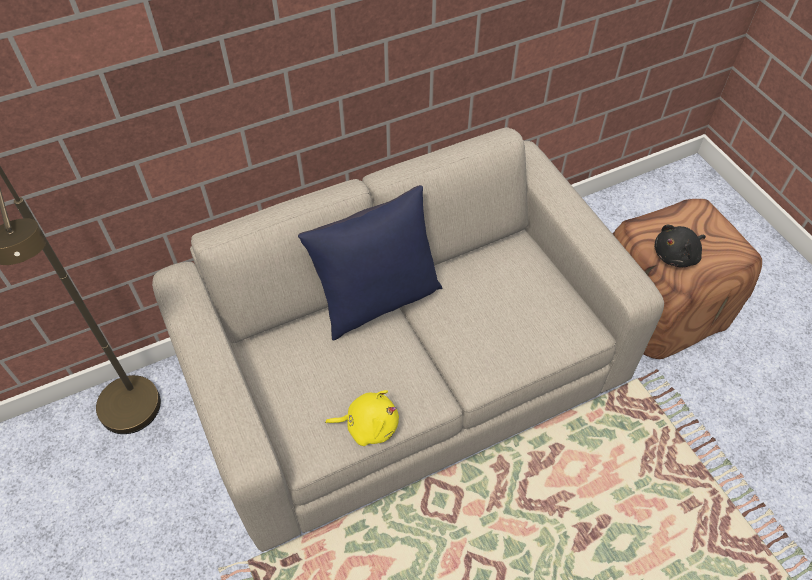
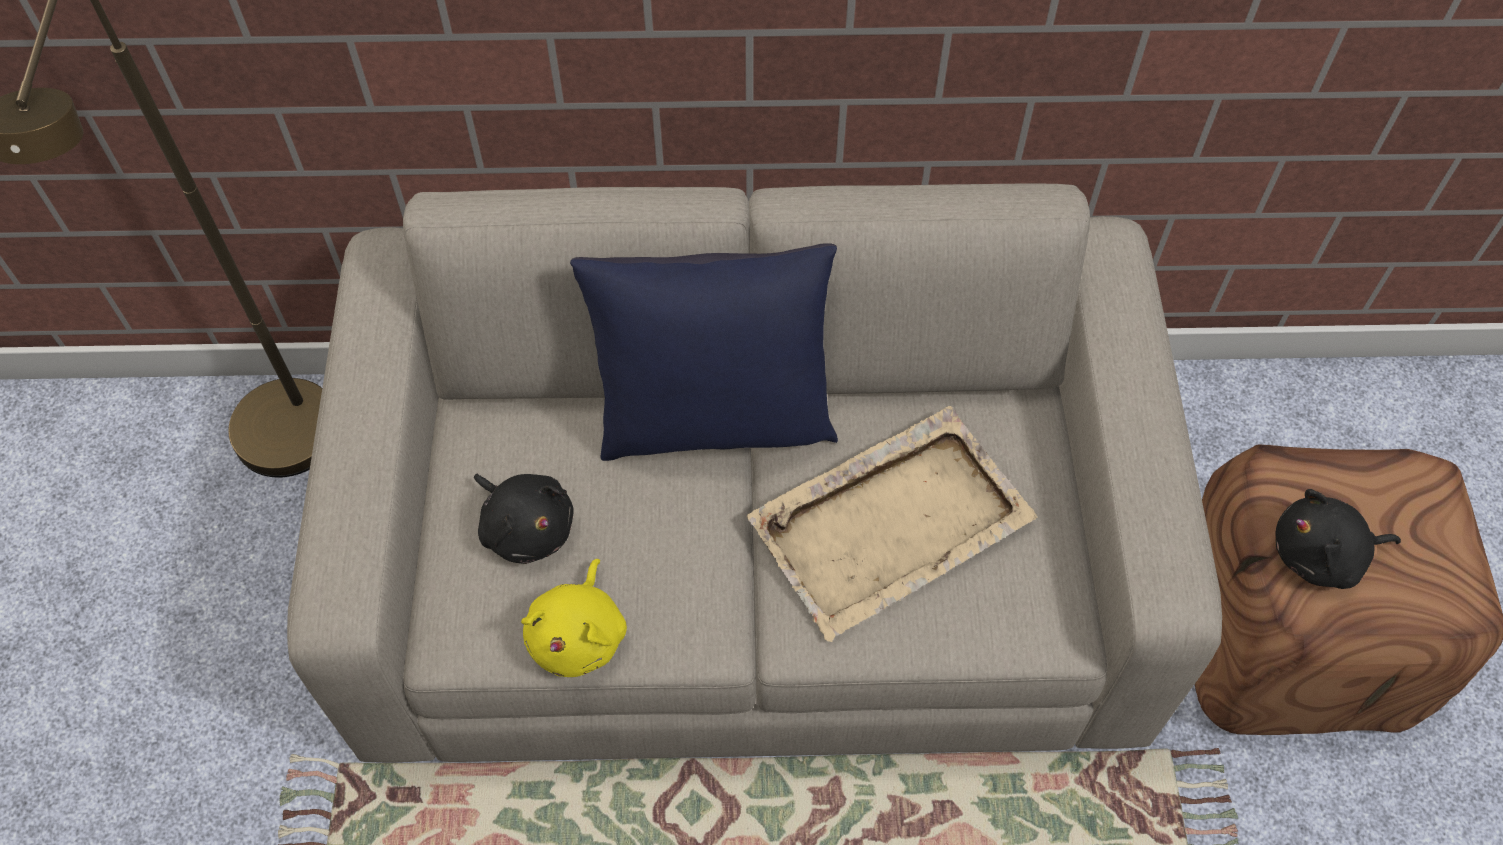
camera: 25 degrees right, 5 degrees up
yellow plush toy [325,390,399,446] -> yellow plush toy turned 75 degrees clockwise [521,559,627,677]
none -> black plush toy [474,474,574,564]
none -> beige tray [747,406,1037,642]

